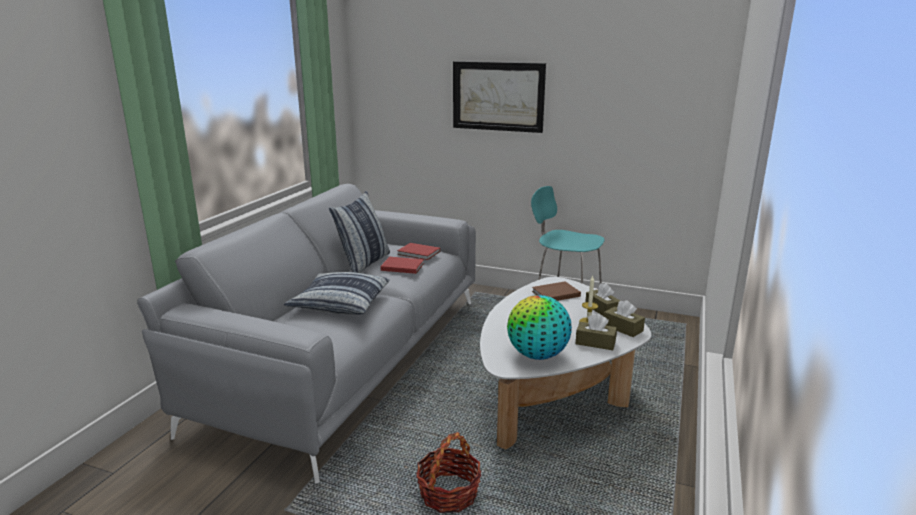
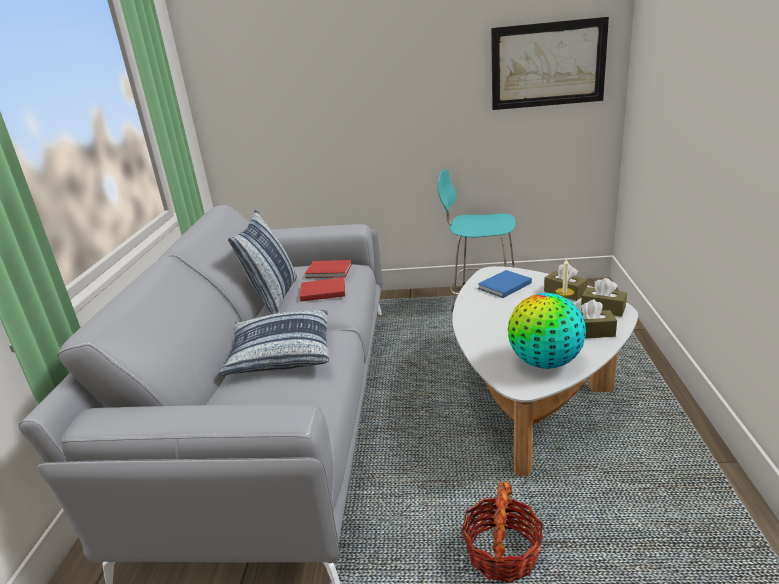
camera: 15 degrees left, 5 degrees up
picture [453,61,546,133] -> picture moved to [491,17,609,110]
brown book [532,281,581,301] -> blue book [478,270,532,298]

